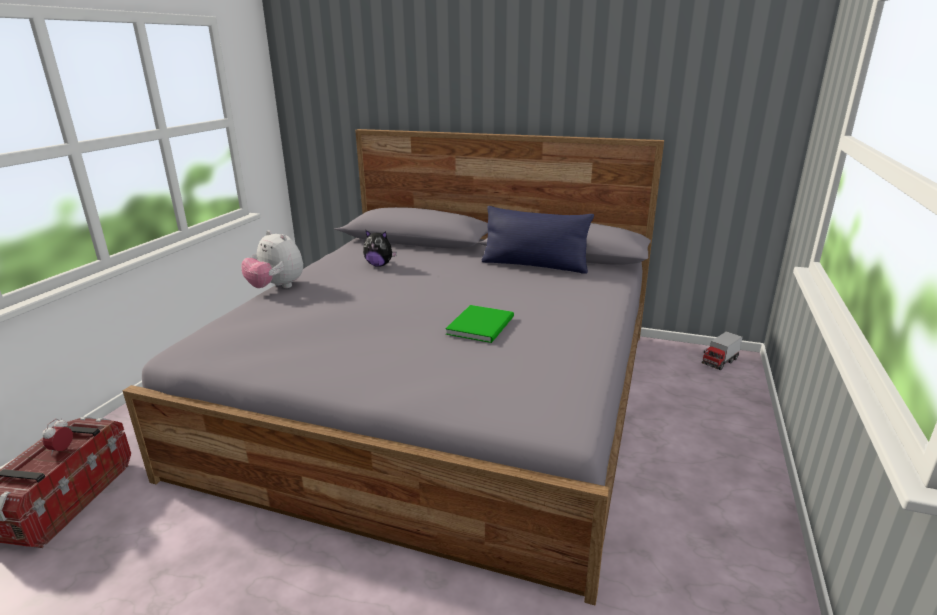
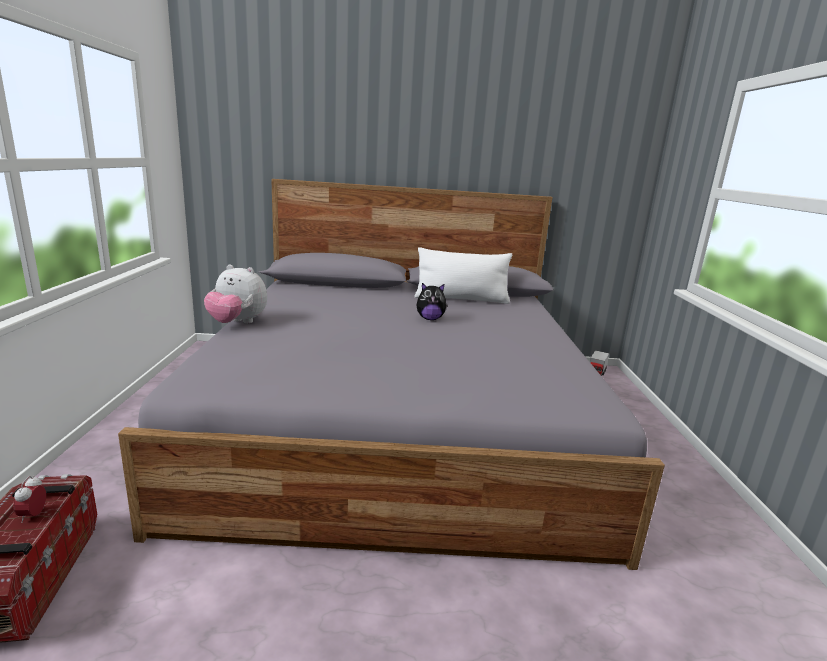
camera: 20 degrees left, 5 degrees down
plush toy [363,230,397,267] -> plush toy moved to [417,283,448,320]
green book [446,305,514,343] -> none
blue pillow [482,206,594,274] -> white pillow [415,247,512,304]

